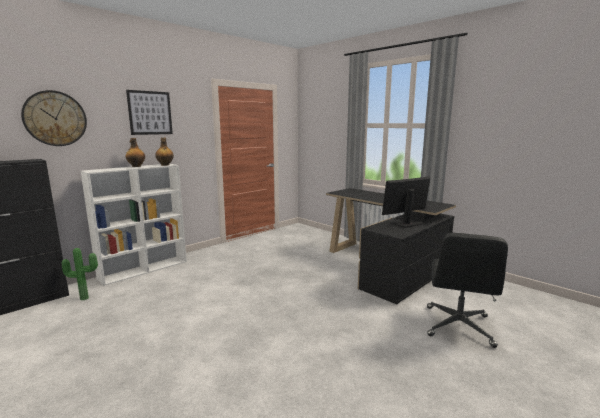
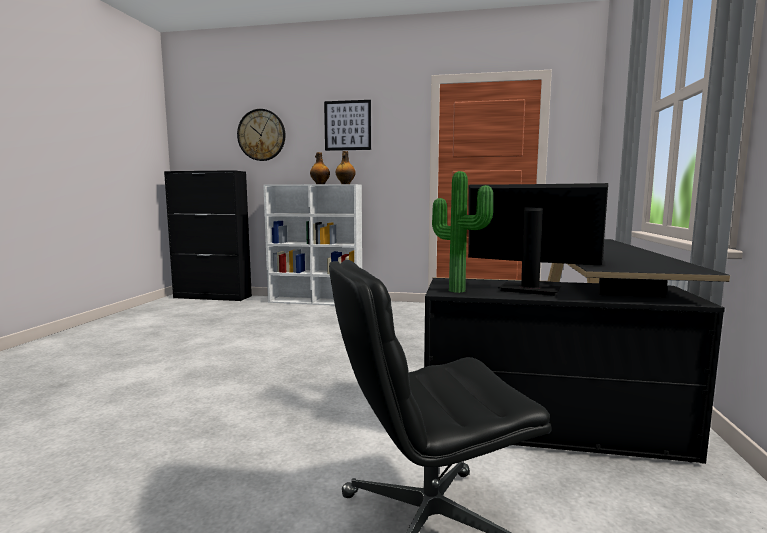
camera: 55 degrees right, 5 degrees down
potted plant [61,248,98,300] -> potted plant moved to [432,171,493,293]

